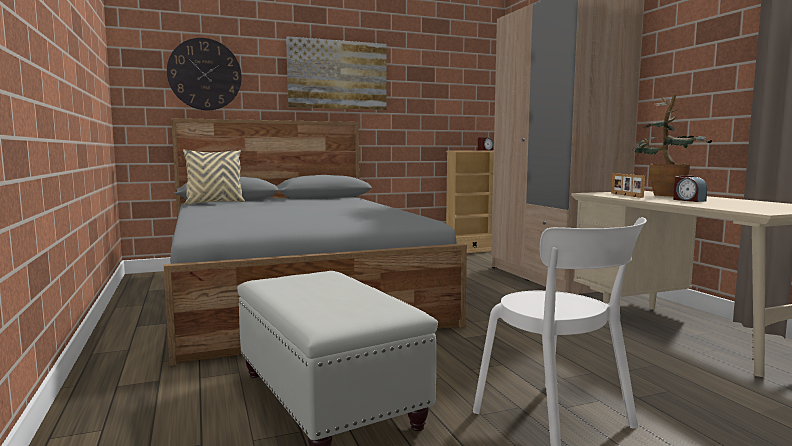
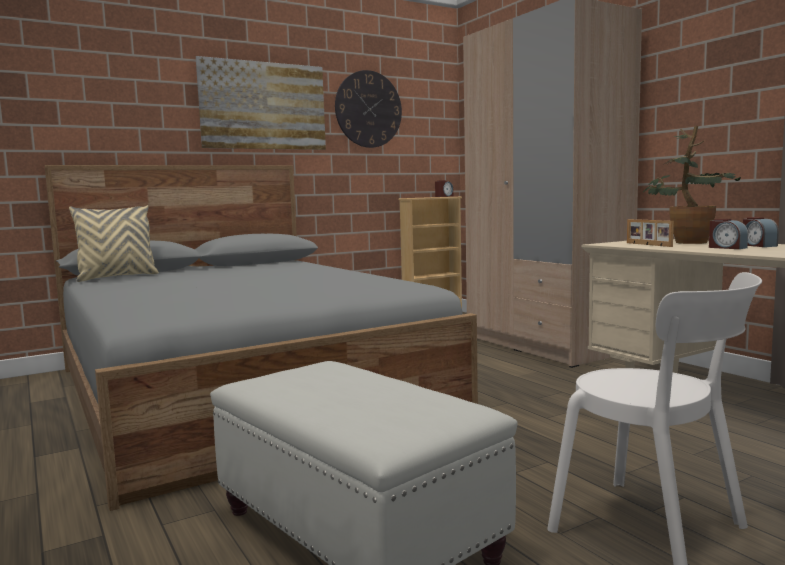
camera: 10 degrees left, 0 degrees up
wall clock [167,38,242,110] -> wall clock moved to [335,70,402,148]
none -> alarm clock [743,217,779,247]

